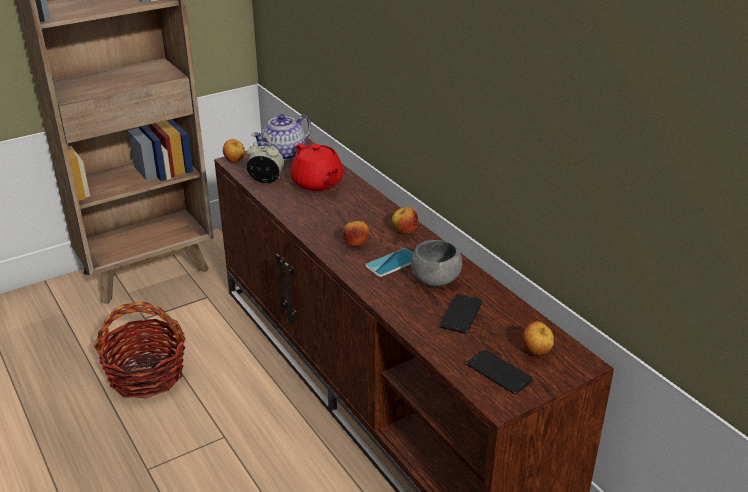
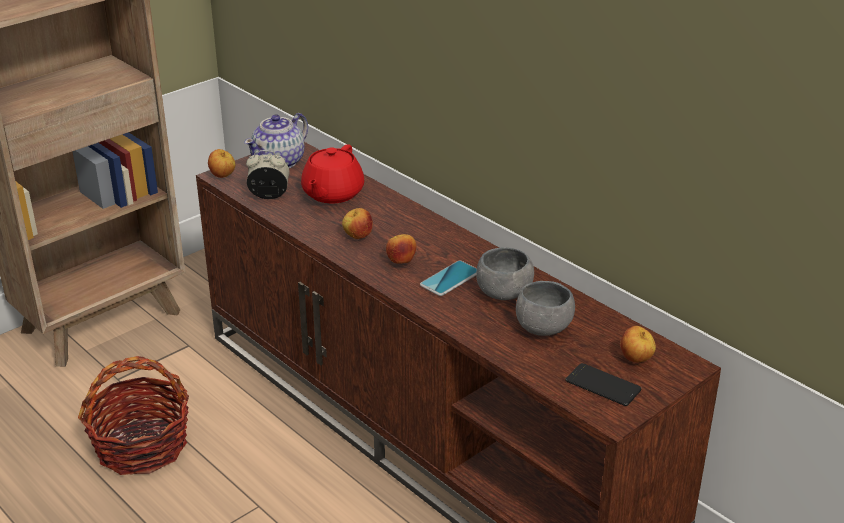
camera: 10 degrees left, 0 degrees up
red teapot [290,143,344,191] -> red teapot turned 60 degrees clockwise [301,144,364,204]
apple [392,207,418,234] -> apple moved to [342,208,373,239]
phone [440,294,482,333] -> grey bowl [516,281,575,336]

